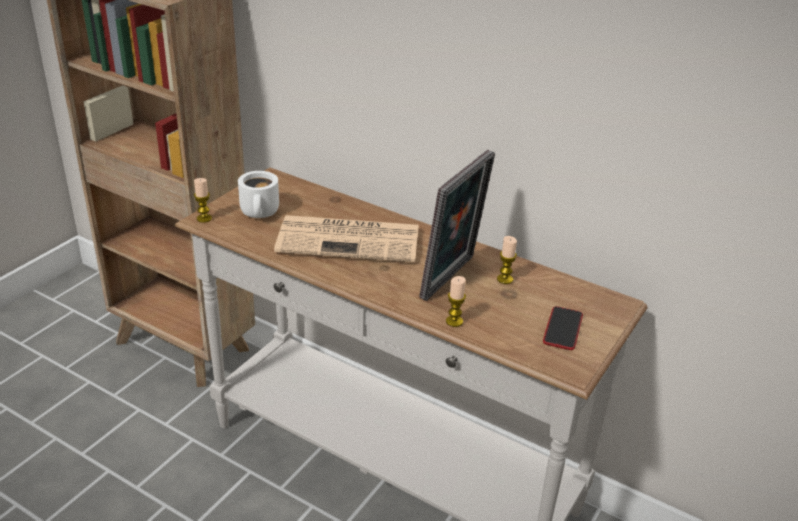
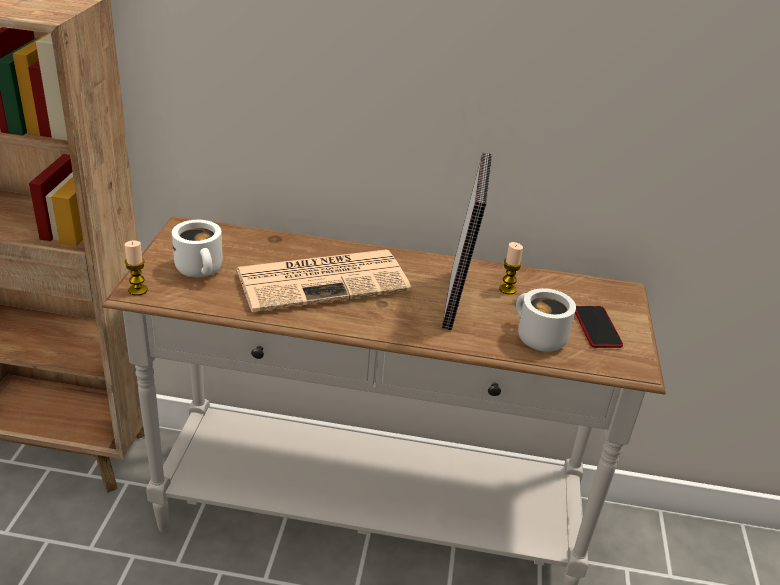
camera: 25 degrees left, 0 degrees up
candle [446,276,466,327] -> none
none -> white mug [516,288,576,352]

